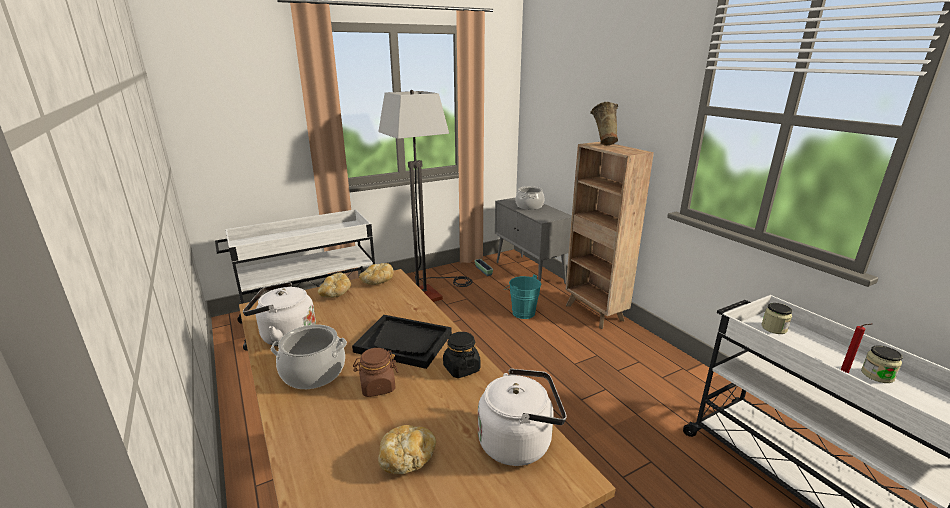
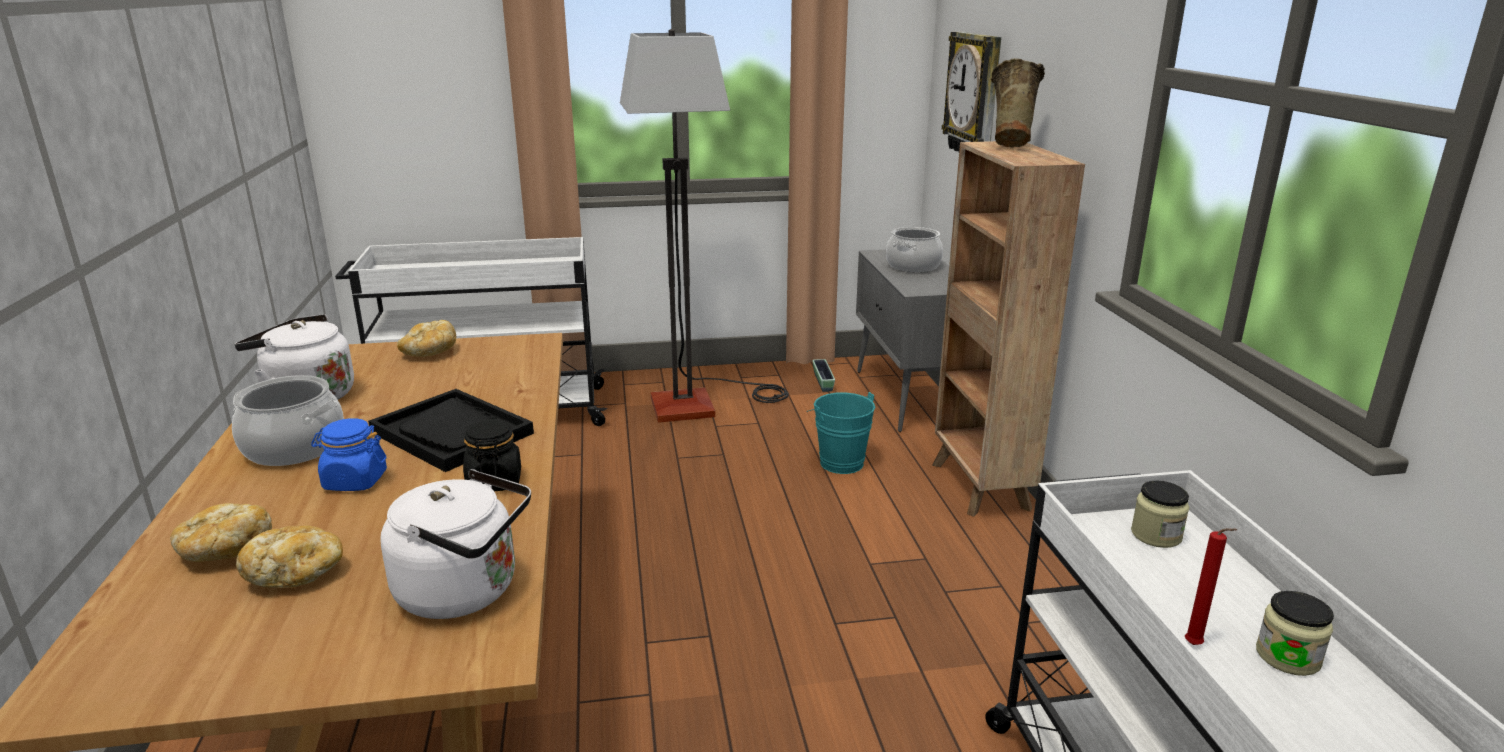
camera: 20 degrees right, 0 degrees up
brown jar [353,348,398,397] -> blue jar [311,418,387,491]
bread [359,263,394,285] -> bread moved to [170,503,272,562]
none -> wall clock [942,32,1001,151]

